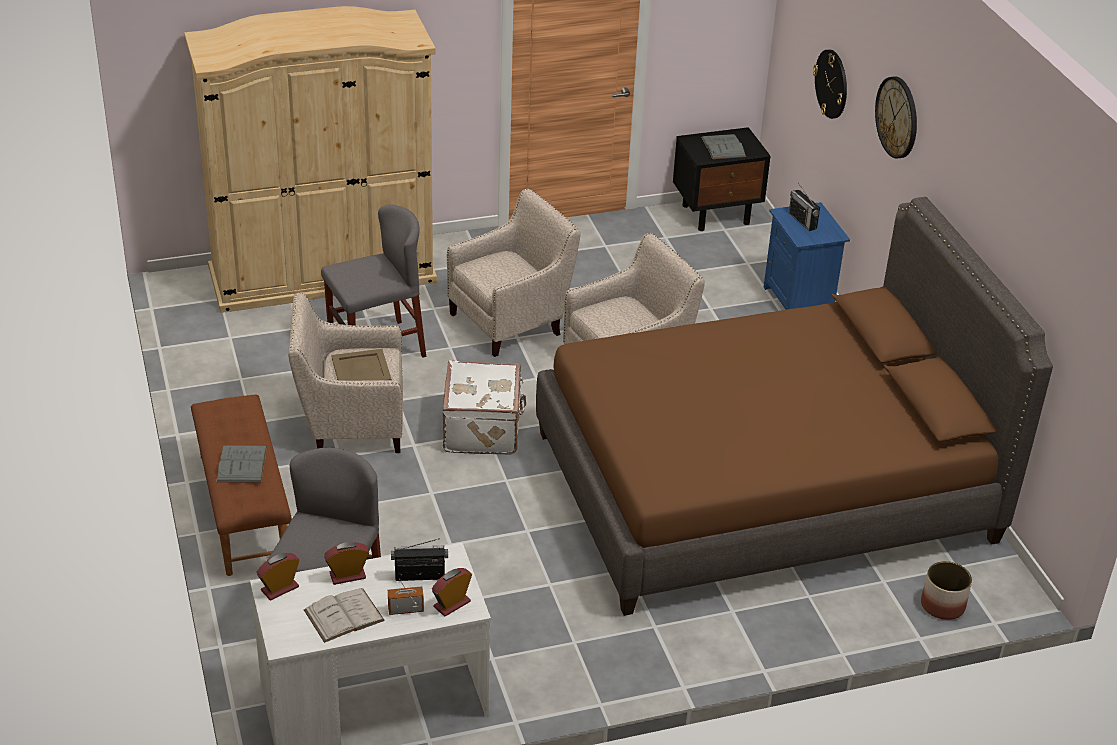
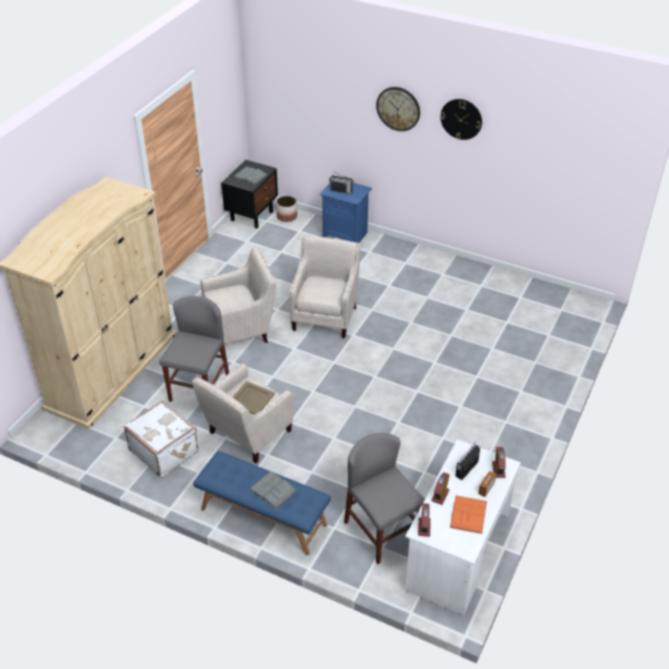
camera: 45 degrees left, 5 degrees up
brown bench [191,394,292,576] -> blue bench [193,451,331,555]
white book [304,588,385,643] -> orange book [450,495,487,534]
white suitcase [443,360,526,454] -> white suitcase moved to [124,401,198,477]
beige armchair [447,188,581,357] -> beige armchair turned 60 degrees clockwise [200,247,276,351]
brown bed [536,197,1053,616] -> none
wall clock [813,49,847,119] -> wall clock moved to [440,99,482,140]
planter [921,561,972,620] -> planter moved to [276,196,297,222]

